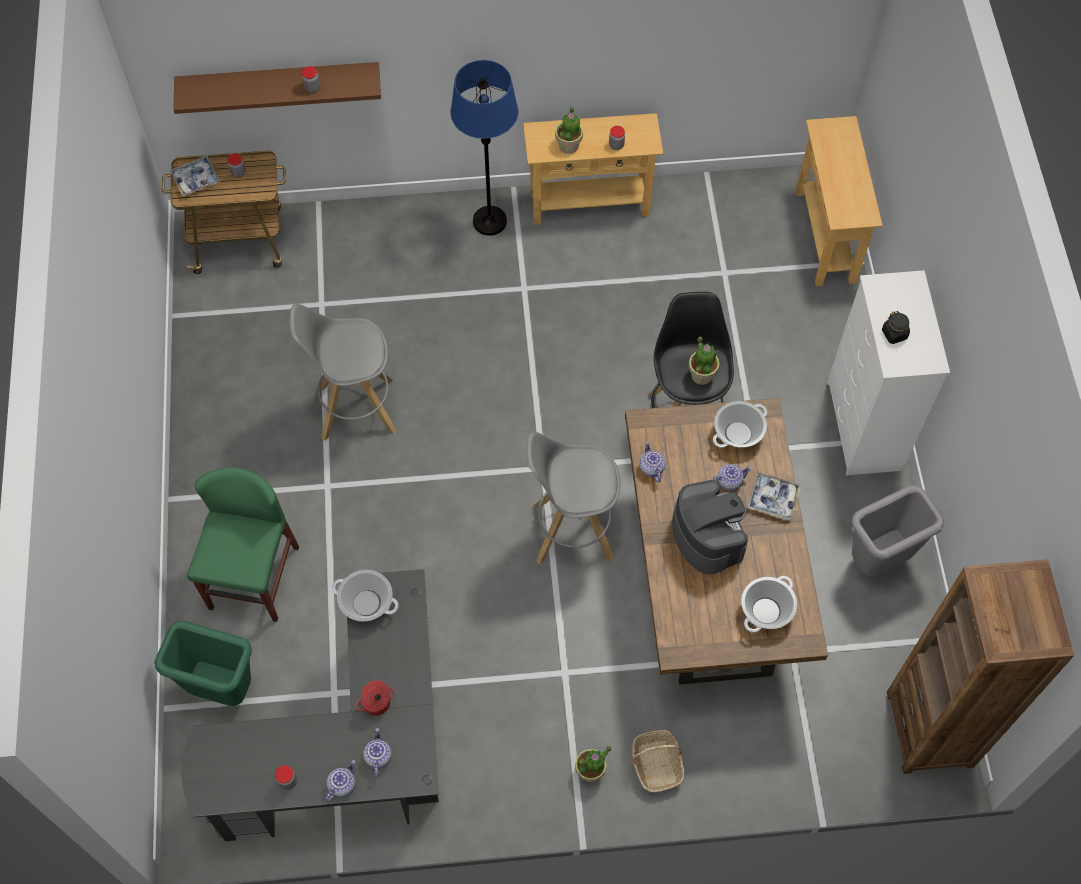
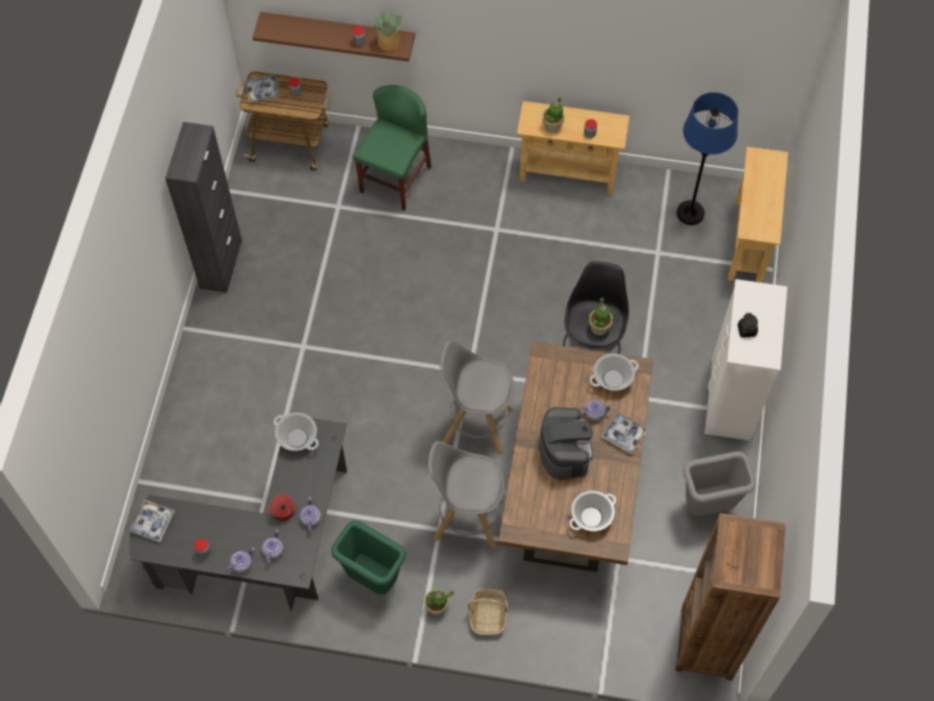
camera: 15 degrees right, 0 degrees up
green trash can [155,620,252,706] -> green trash can moved to [331,520,406,595]
green chair [187,467,299,622] -> green chair moved to [353,85,431,211]
grey stool [289,304,397,441] -> grey stool moved to [428,441,505,550]
blue floor lamp [451,60,518,236] -> blue floor lamp moved to [677,92,738,225]
teapot [639,441,666,482] -> teapot moved to [300,497,321,532]
none -> tray [129,500,175,542]
none -> black cabinet [165,122,242,293]
none -> potted plant [374,10,402,51]

